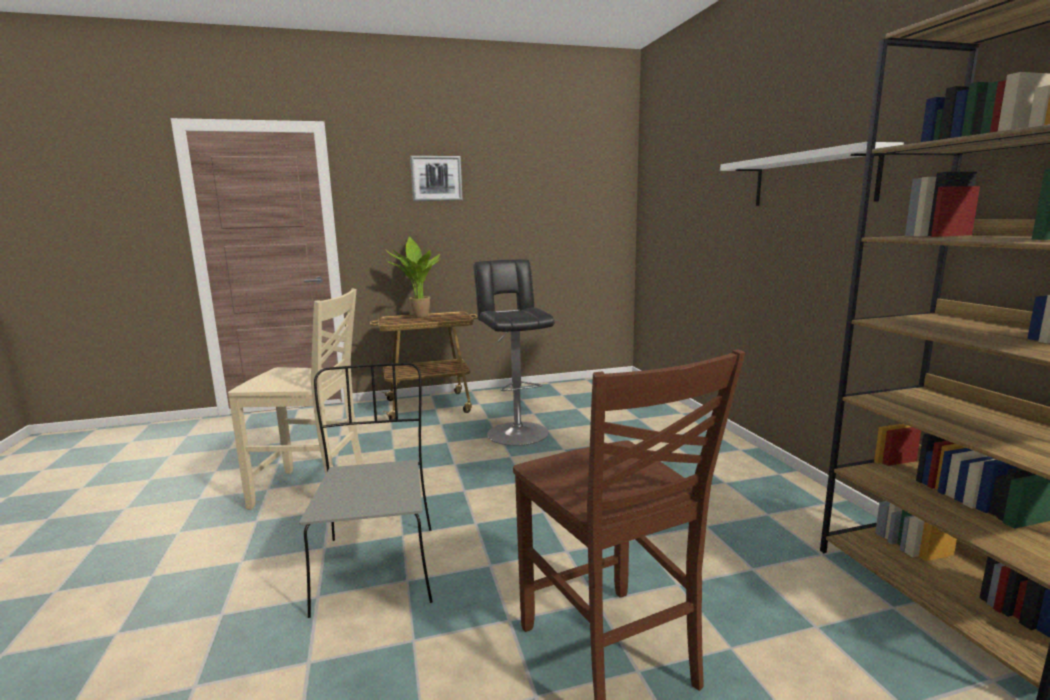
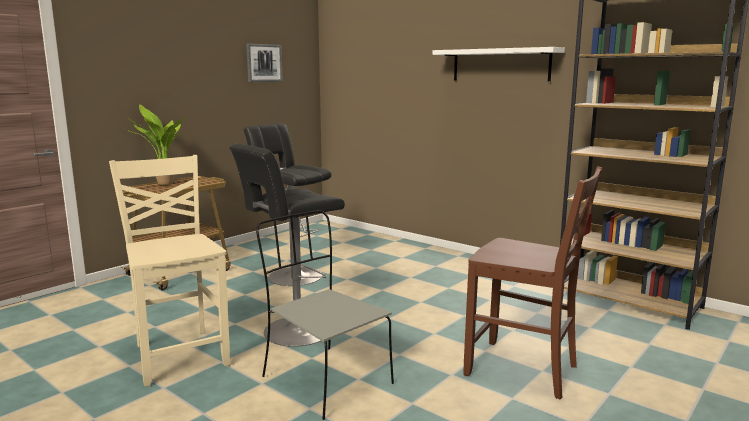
camera: 35 degrees left, 0 degrees up
beige chair [228,289,364,510] -> beige chair turned 90 degrees counterclockwise [109,155,230,387]
picture [410,156,463,201] -> picture moved to [246,43,283,82]
none -> black stool [229,144,345,347]

